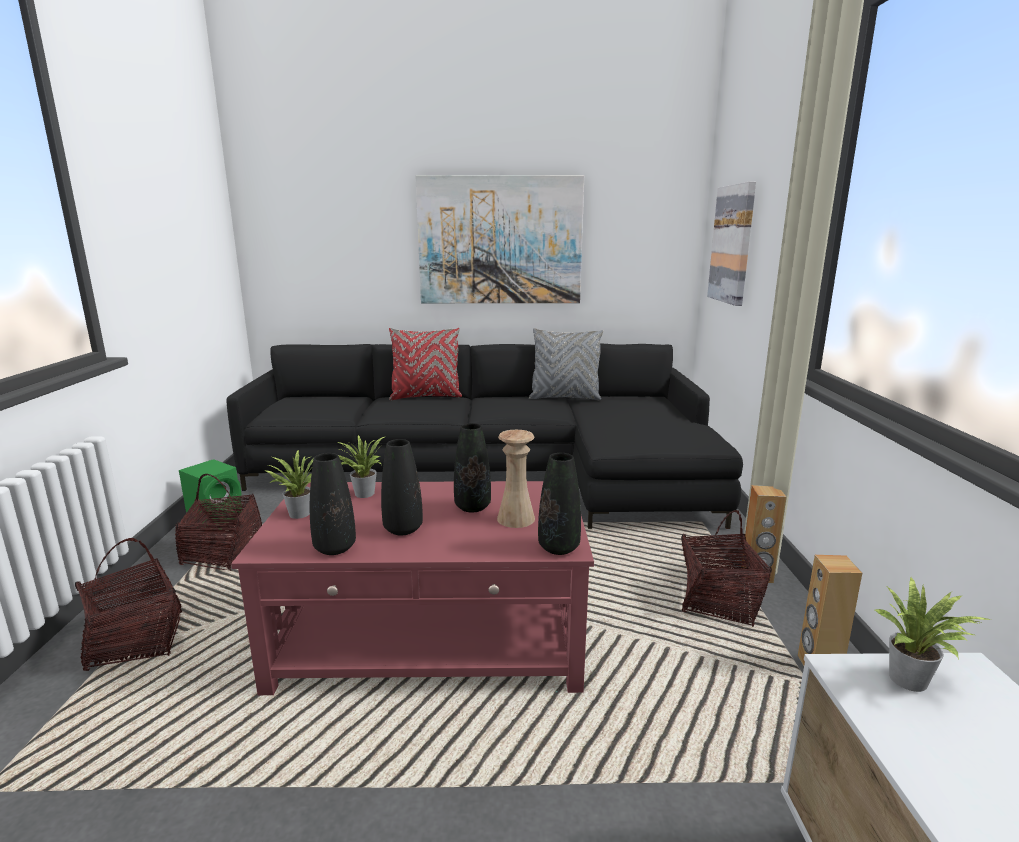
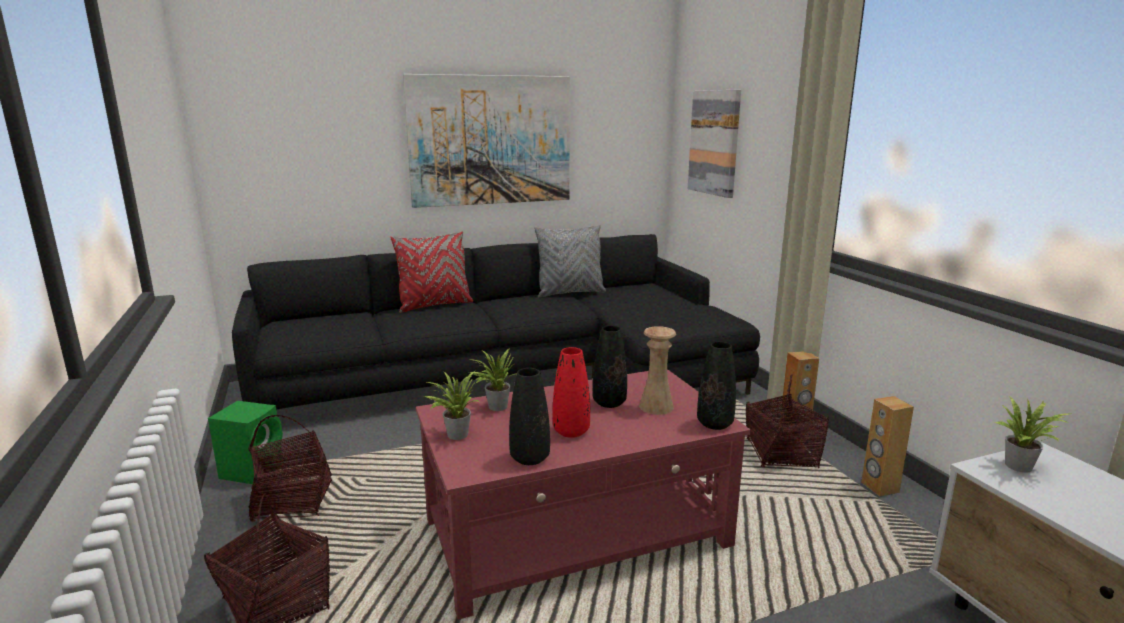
camera: 20 degrees left, 0 degrees up
black vase [381,439,423,535] -> red vase [553,347,590,438]

